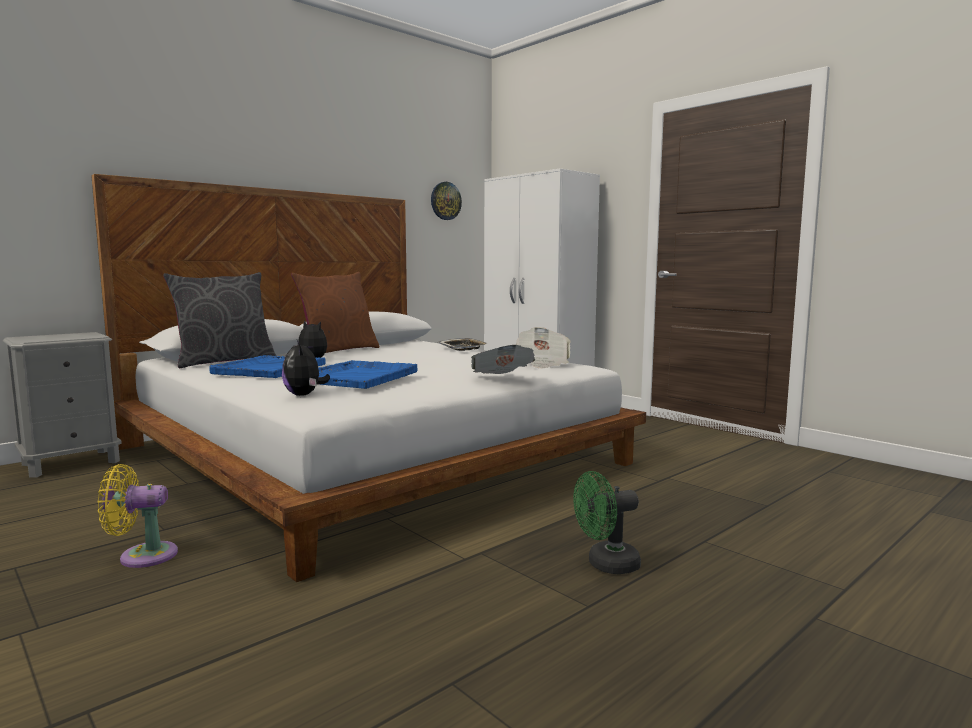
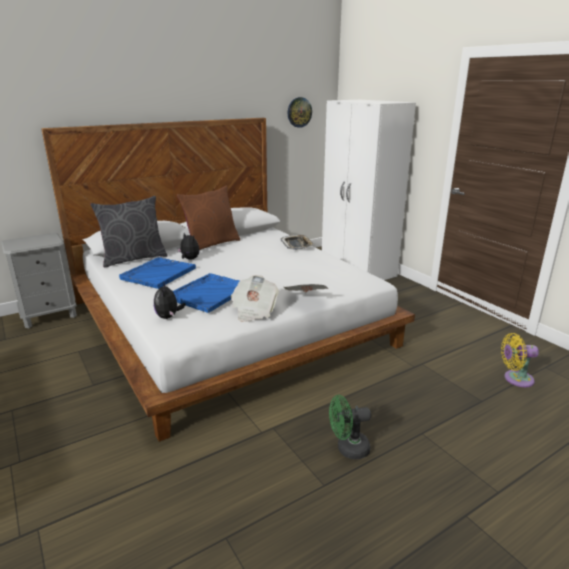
camera: 10 degrees right, 15 degrees up
yellow fan [97,464,178,568] -> yellow fan moved to [501,333,539,387]
newspaper [516,327,570,368] -> newspaper moved to [231,275,279,322]

